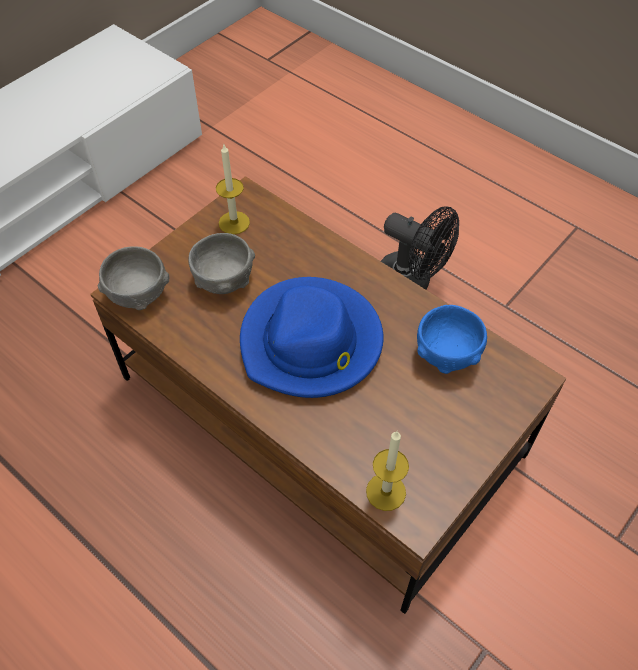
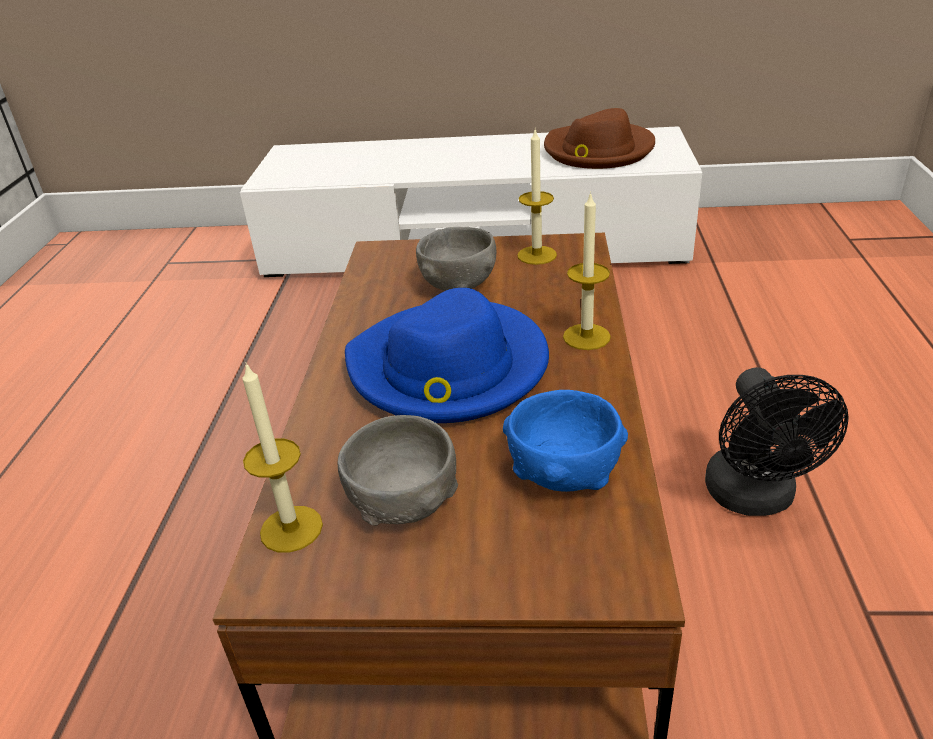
camera: 55 degrees right, 20 degrees down
grey bowl [98,246,169,310] -> grey bowl moved to [337,415,458,526]
none -> brown hat [544,108,655,169]
none -> candle [563,191,611,350]

